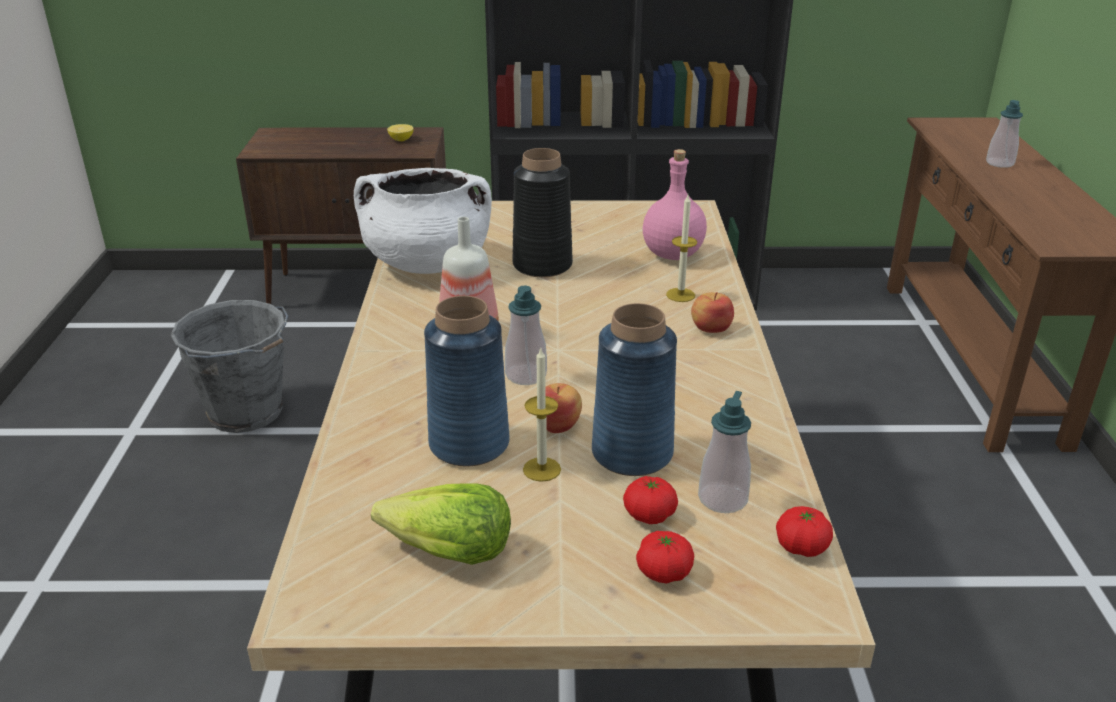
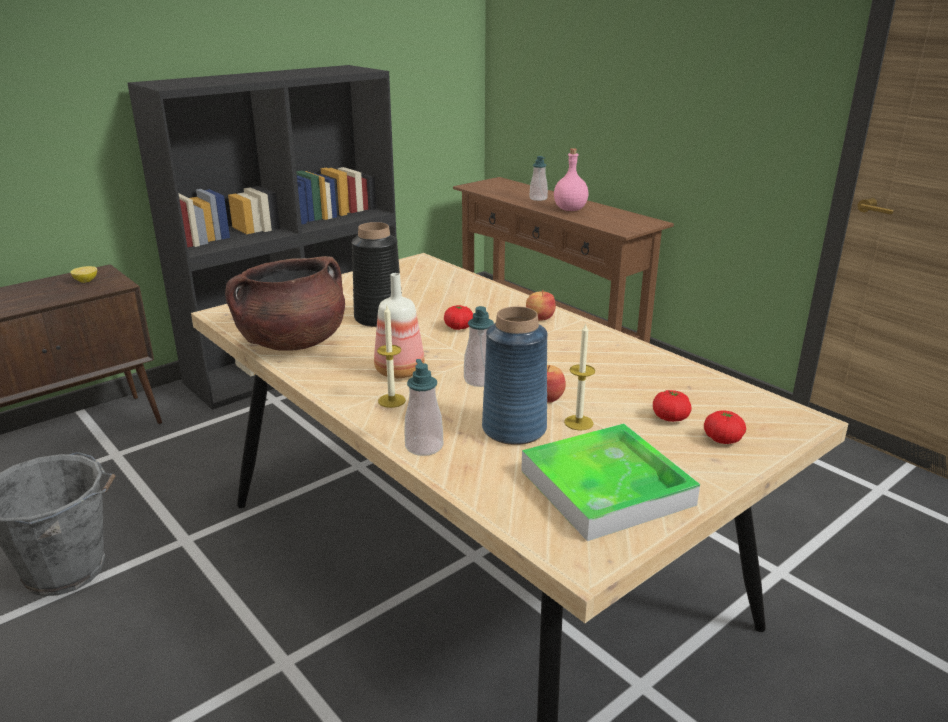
camera: 40 degrees left, 5 degrees down
white cooking pot [354,168,492,274] -> brown cooking pot [225,256,345,351]
lettuce [371,483,511,565] -> tray [521,424,700,541]
blue vase [592,303,677,476] -> none
pink bottle [643,149,707,260] -> pink bottle moved to [554,148,588,211]
candle [666,195,697,302] -> candle moved to [377,306,406,408]
soap dispenser [698,391,751,513] -> soap dispenser moved to [404,359,443,456]
tomato [776,506,833,557] -> tomato moved to [444,305,473,330]

